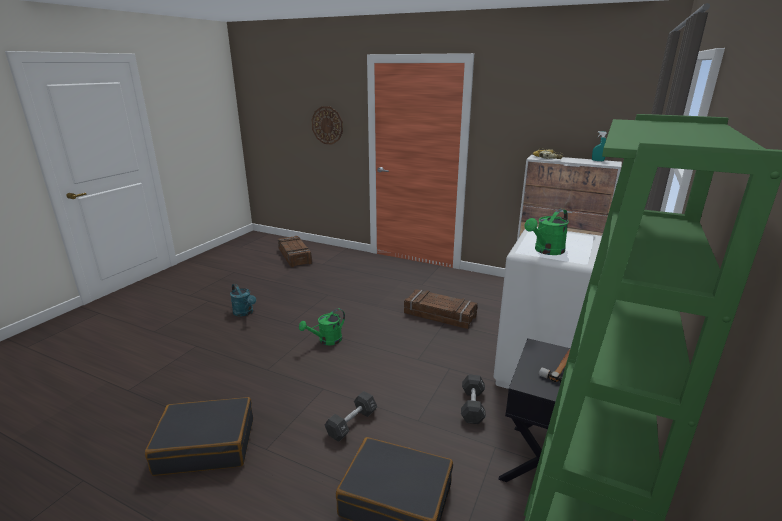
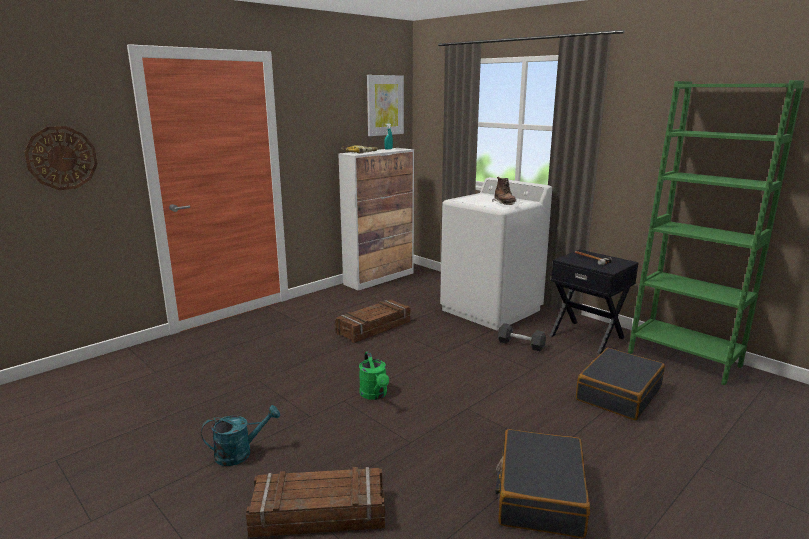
camera: 70 degrees left, 5 degrees down
crate [278,236,312,267] -> crate moved to [246,467,385,538]
black dumbbell [325,391,377,442] -> none
green watering can [524,209,569,255] -> brown boot [492,177,516,205]
none -> picture [367,75,404,136]

